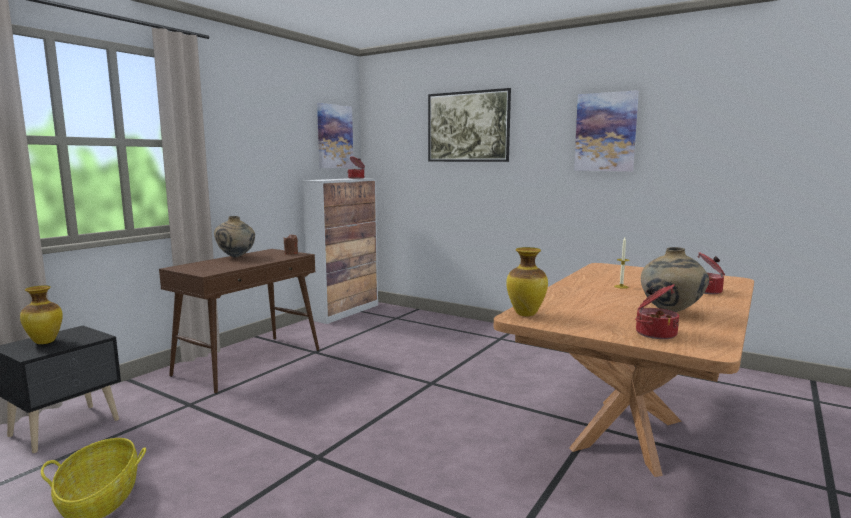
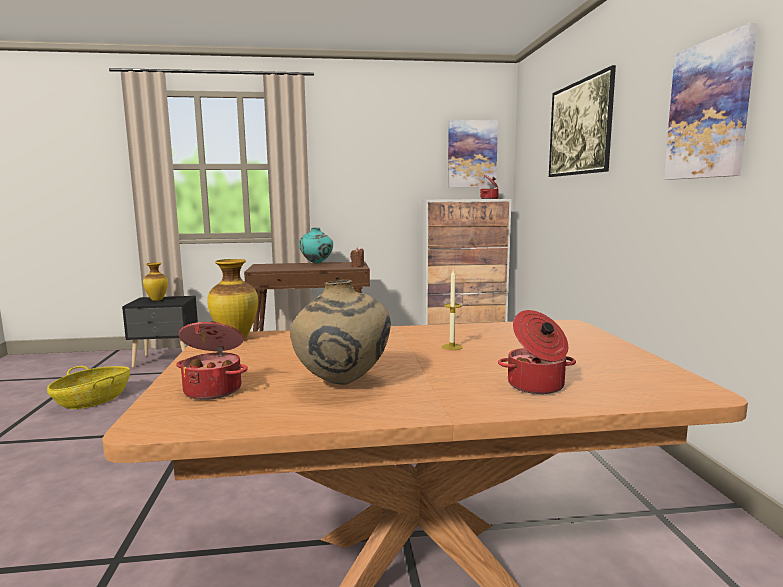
camera: 50 degrees right, 0 degrees up
beige vase [214,216,255,257] -> turquoise vase [299,228,333,264]

